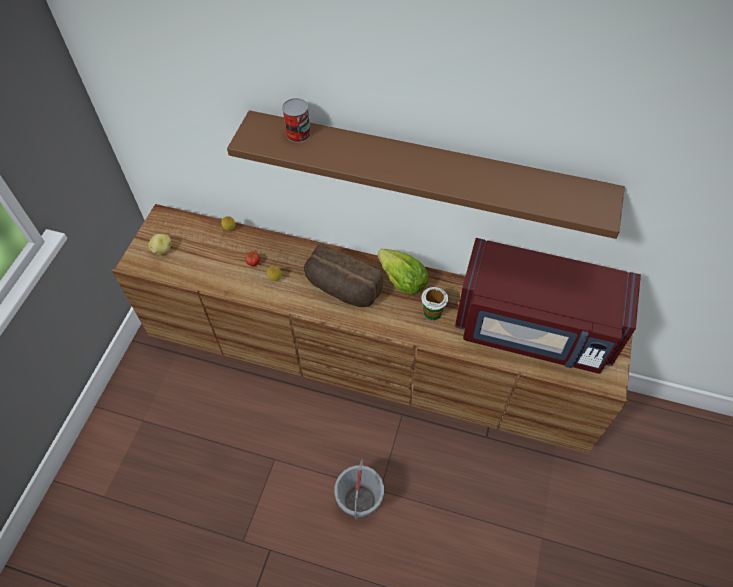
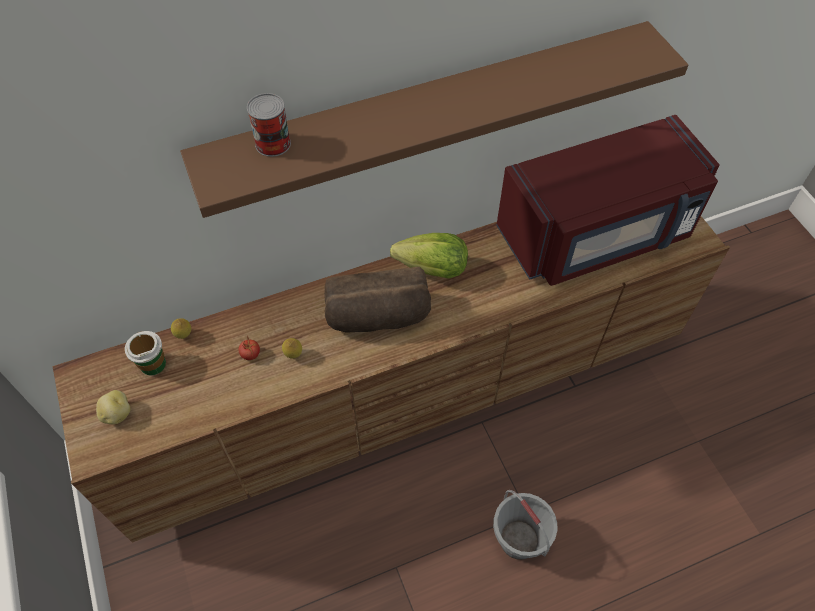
camera: 40 degrees left, 0 degrees up
cup [421,287,448,320] -> cup moved to [125,331,166,375]

